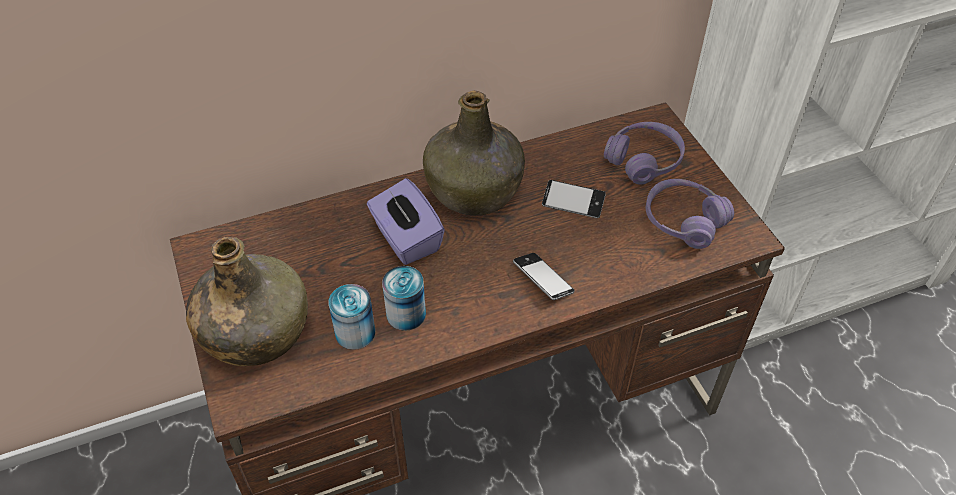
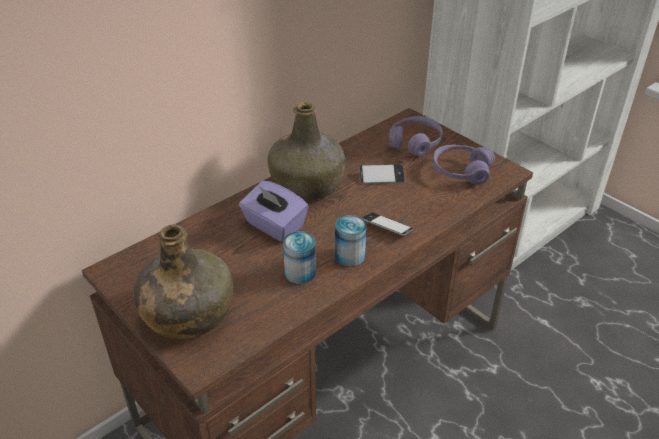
camera: 20 degrees left, 10 degrees down
can [328,284,375,350] -> can moved to [335,215,367,267]

